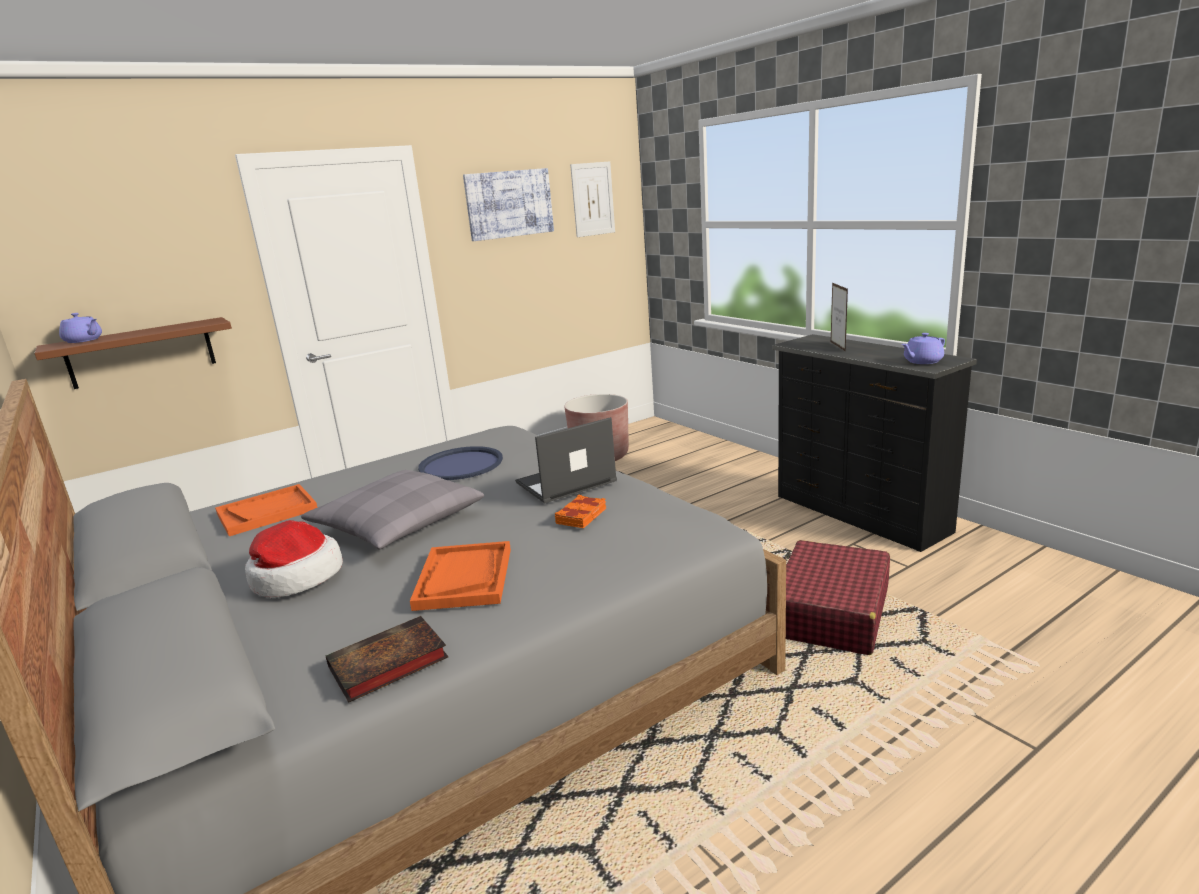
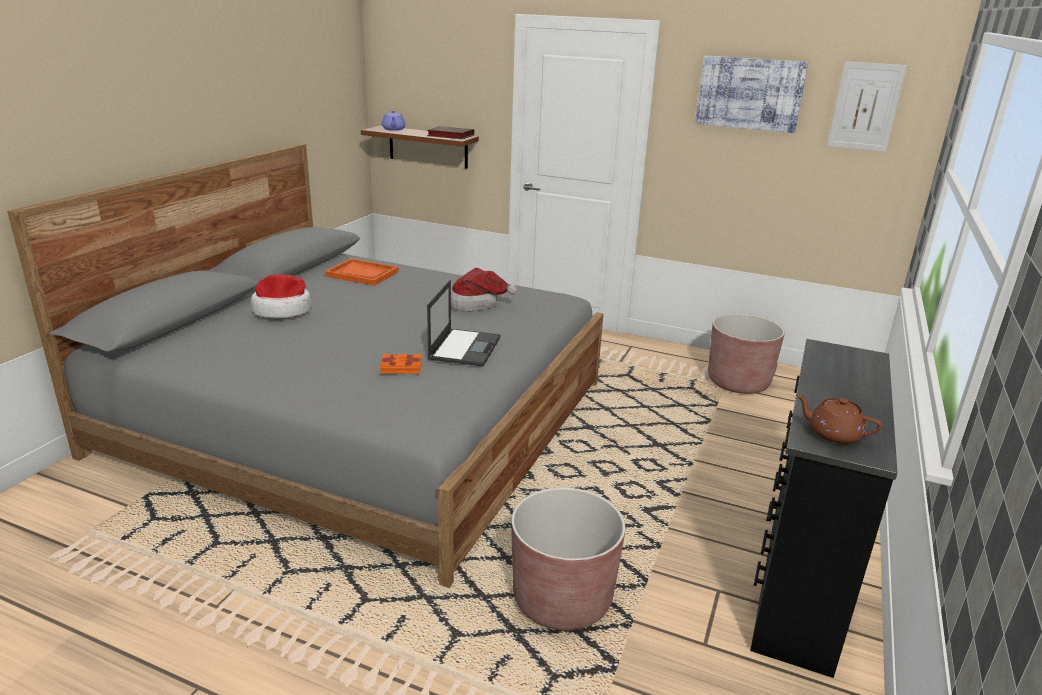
camera: 55 degrees right, 5 degrees up
grey pillow [301,470,484,550] -> none
book [325,616,448,702] -> book moved to [427,126,474,139]
orange tray [410,541,511,611] -> none
blue tray [418,446,503,480] -> hat [451,268,517,312]
laptop [515,417,617,503] -> laptop turned 75 degrees clockwise [427,280,500,366]
red suitcase [786,540,890,655] -> brown planter [511,487,625,631]
picture frame [831,283,848,352] -> none
purple teapot [901,333,945,364] -> brown teapot [796,395,882,444]

